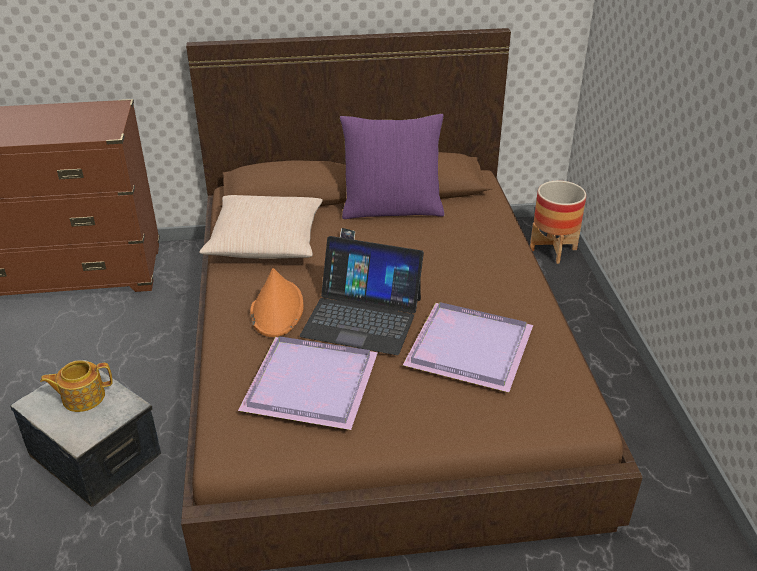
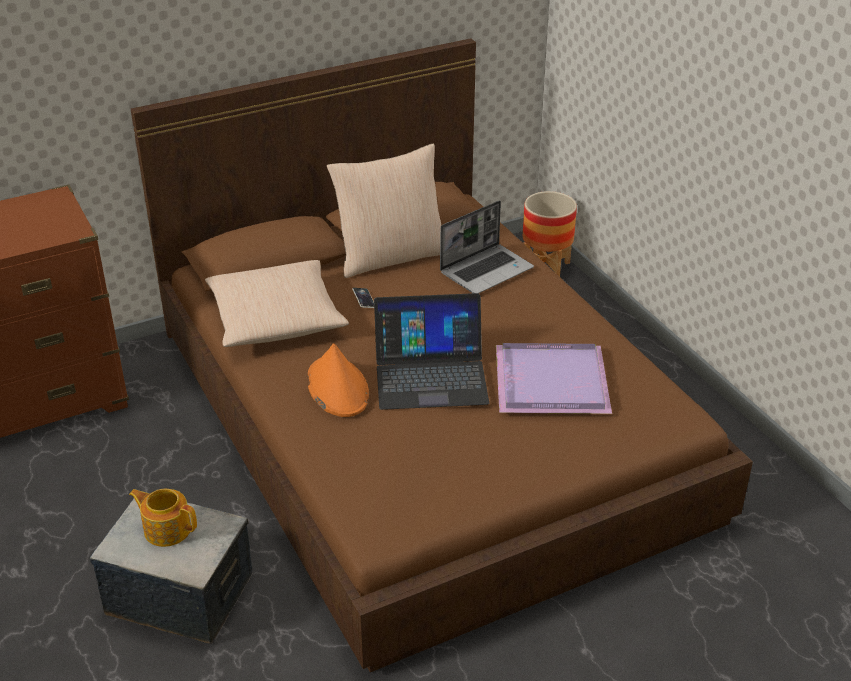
camera: 20 degrees left, 0 degrees up
teapot [40,360,113,412] -> teapot turned 60 degrees clockwise [129,488,197,547]
purple tray [238,336,378,430] -> none
purple pillow [340,114,444,219] -> beige pillow [327,144,441,278]
none -> laptop [440,200,534,293]

